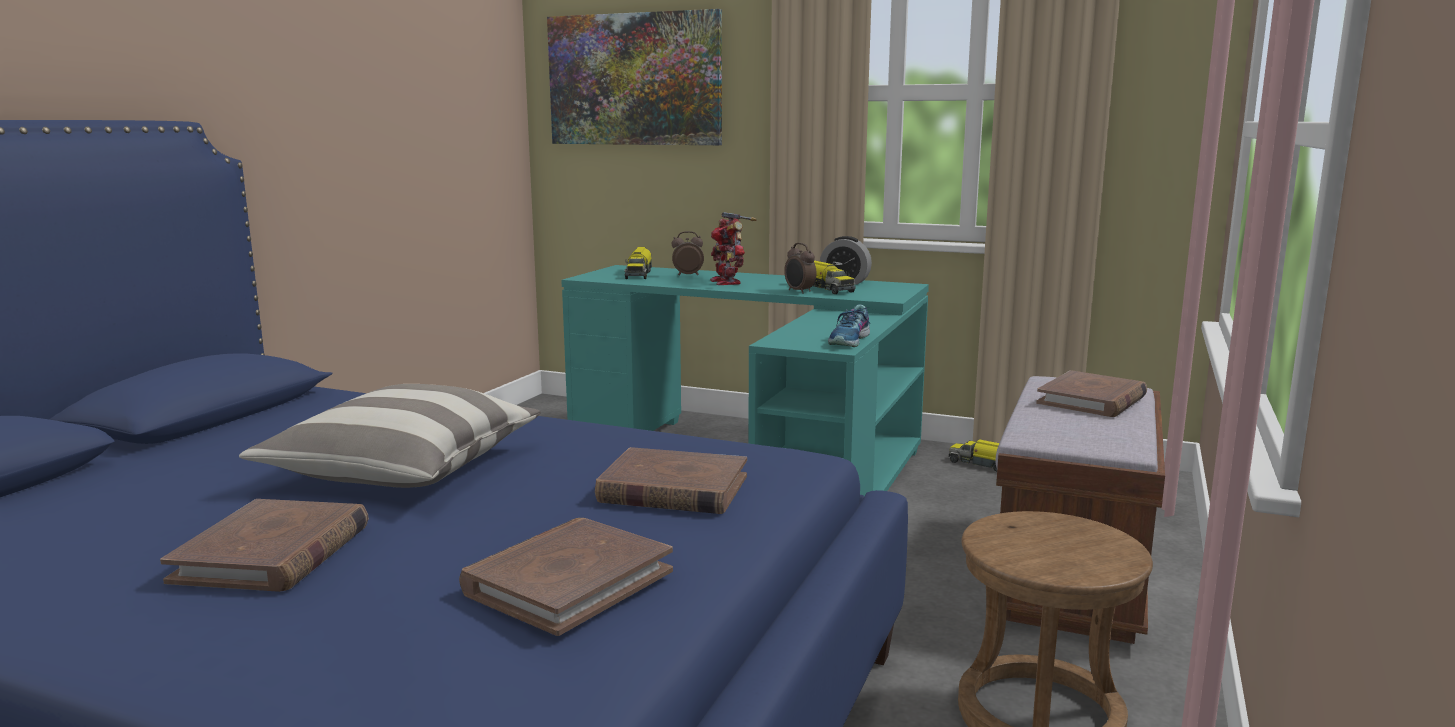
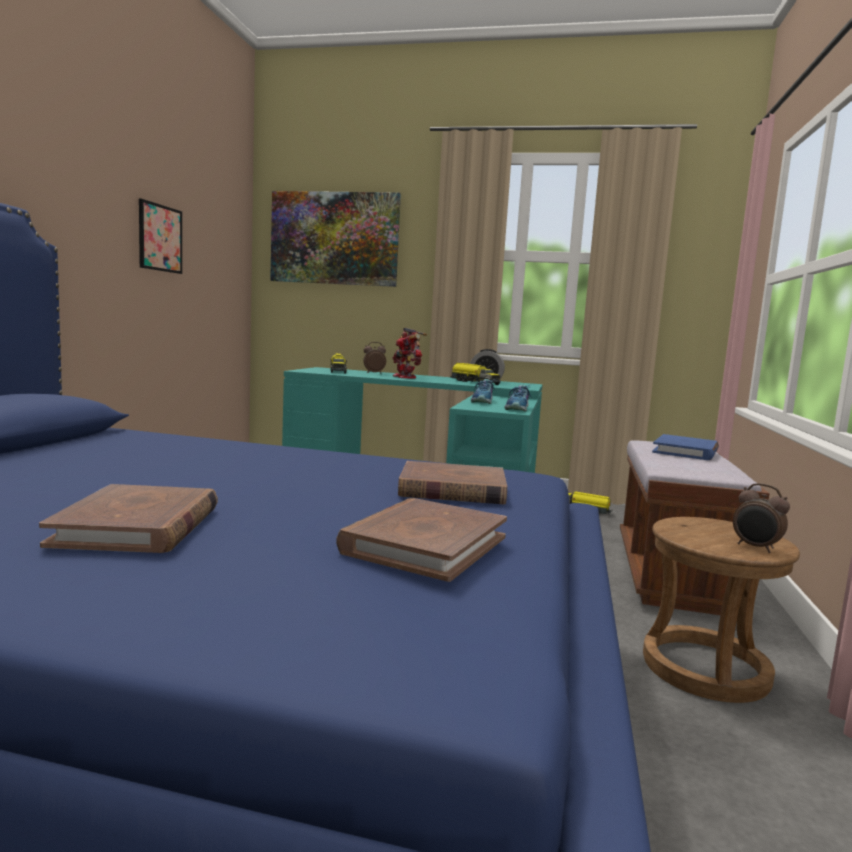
camera: 10 degrees left, 5 degrees down
pillow [239,384,541,488] -> none
alarm clock [784,243,817,294] -> alarm clock moved to [733,483,790,553]
brown book [1036,370,1147,417] -> blue book [652,434,719,460]
none -> picture [139,199,182,274]
none -> shoe [471,379,495,404]

